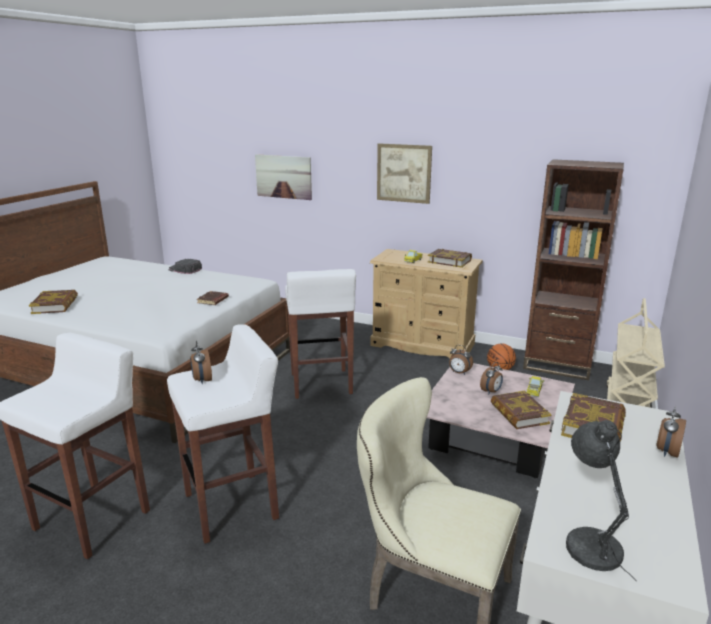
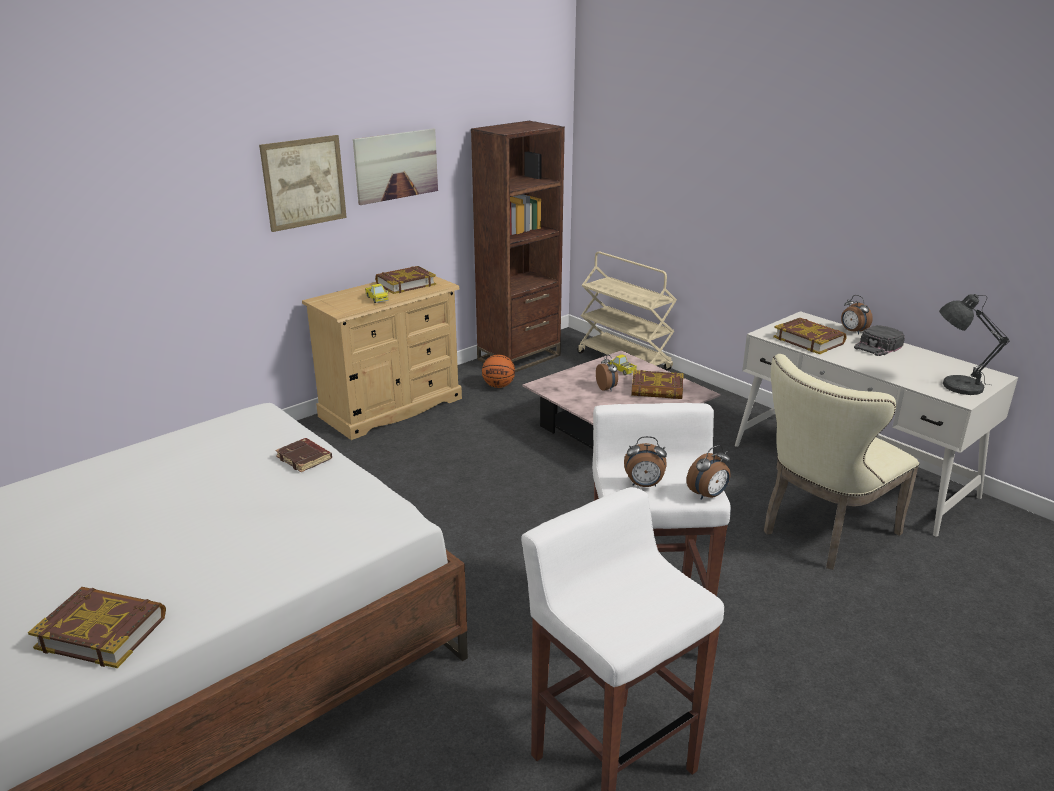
camera: 65 degrees left, 5 degrees up
black cap [168,259,202,274] -> black cap moved to [854,325,905,356]
picture [255,154,312,200] -> picture moved to [353,128,438,205]
white stool [285,269,356,399] -> none
alarm clock [449,345,473,375] -> alarm clock moved to [687,445,731,500]

